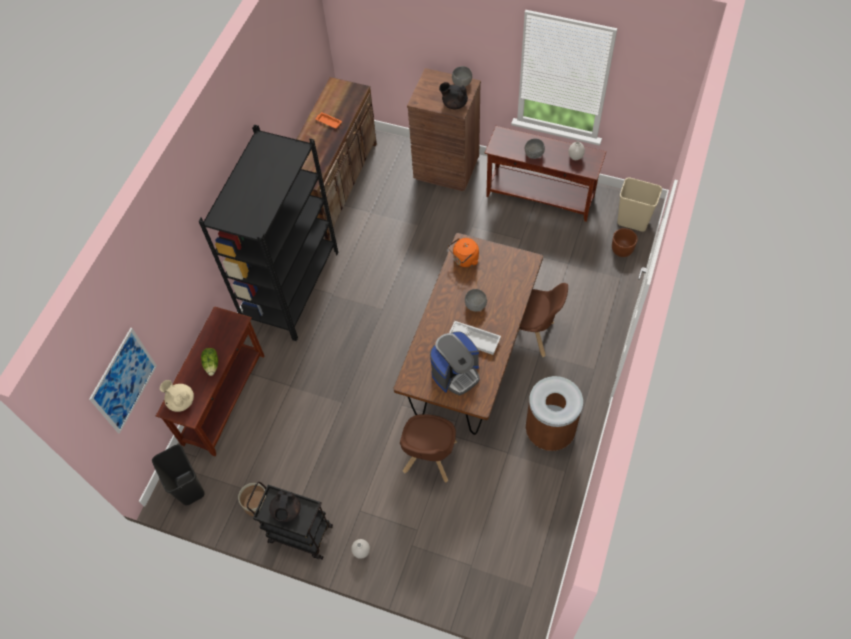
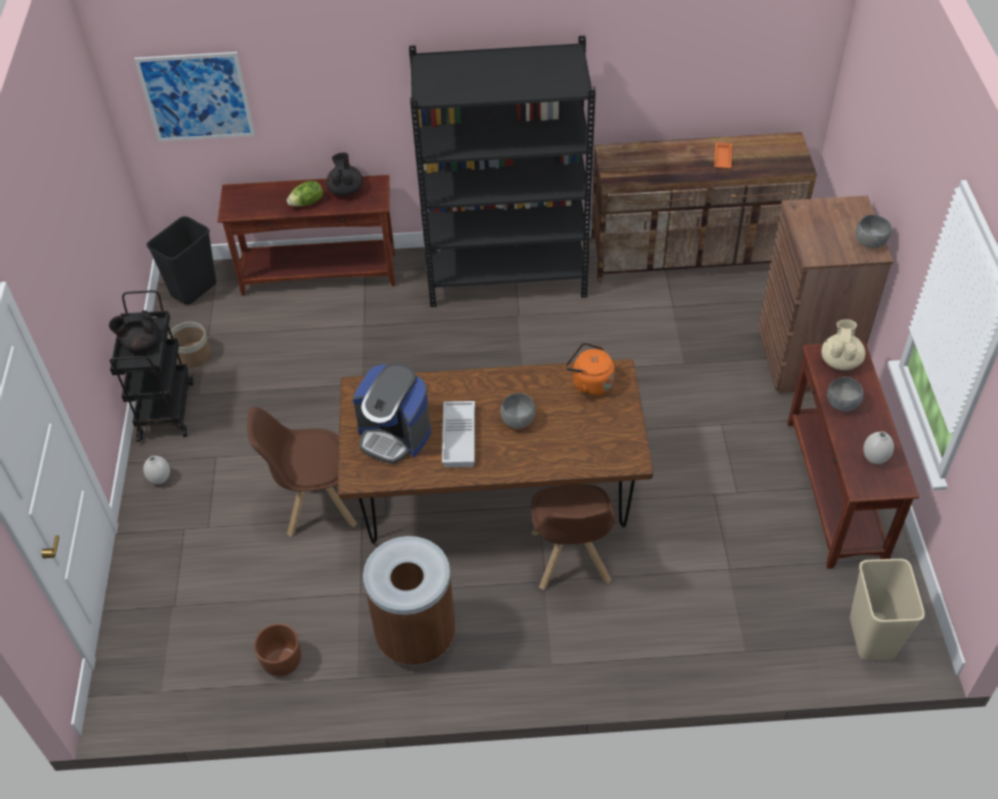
camera: 65 degrees right, 10 degrees down
beige teapot [160,380,194,412] -> beige teapot moved to [821,319,865,370]
black teapot [439,82,468,109] -> black teapot moved to [326,153,363,196]
brown planter [612,228,638,257] -> brown planter moved to [254,624,301,677]

